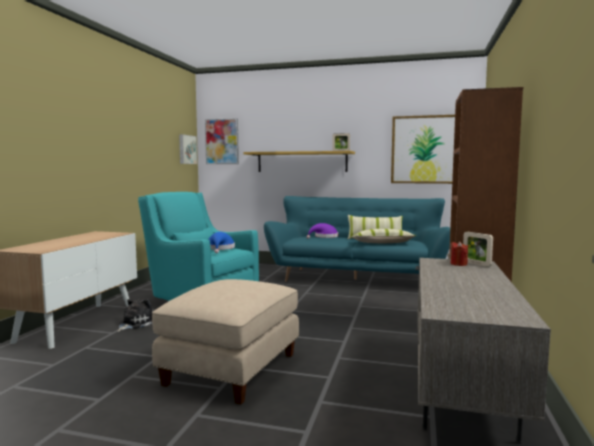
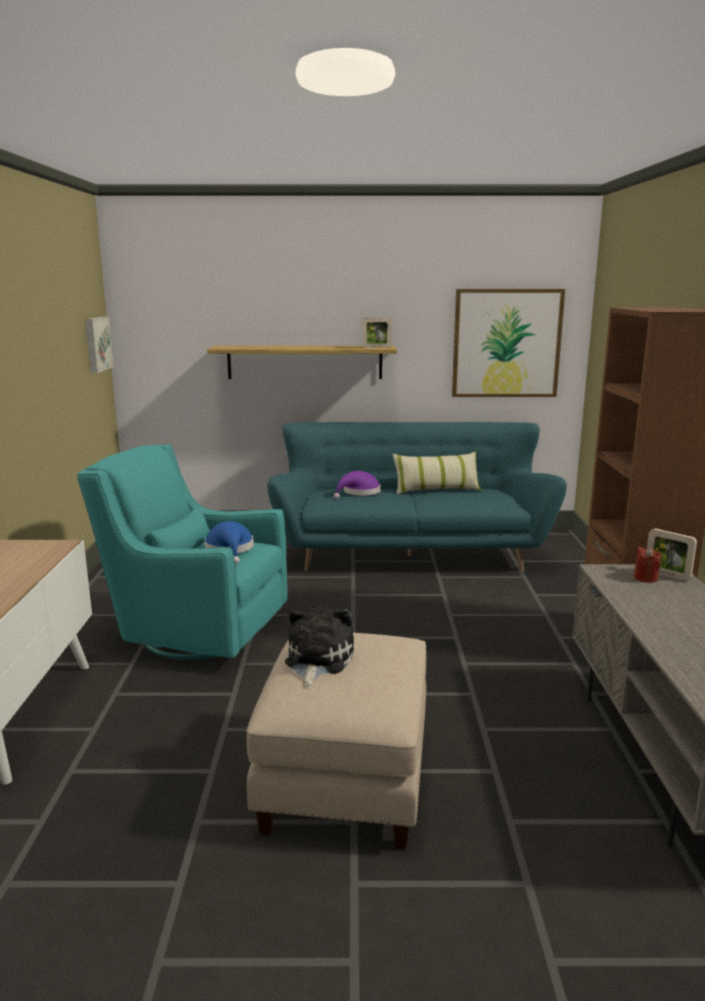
camera: 15 degrees left, 10 degrees up
plush toy [117,299,153,332] -> plush toy moved to [285,606,354,686]
picture [205,118,239,164] -> none
pillow [351,229,416,243] -> none

